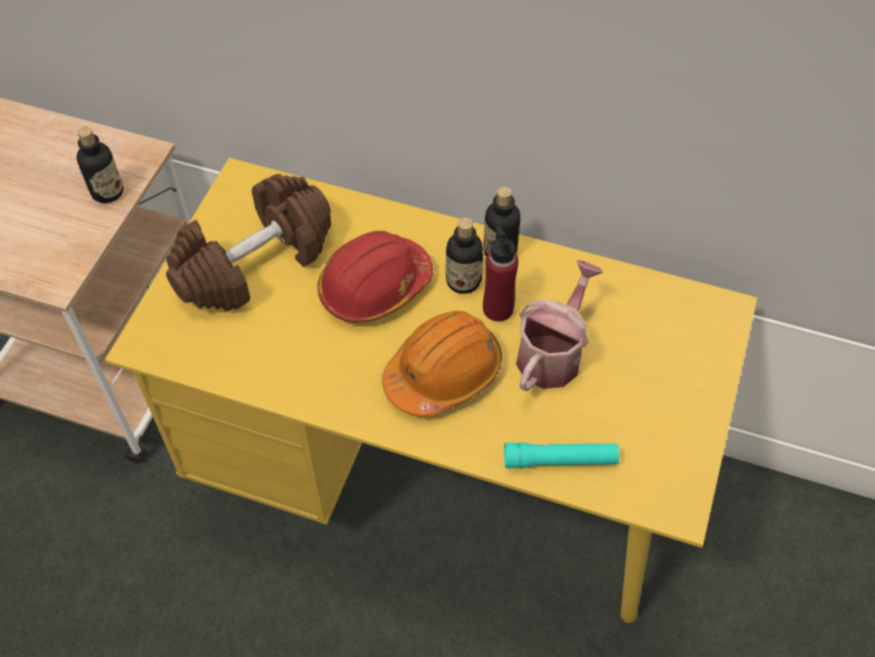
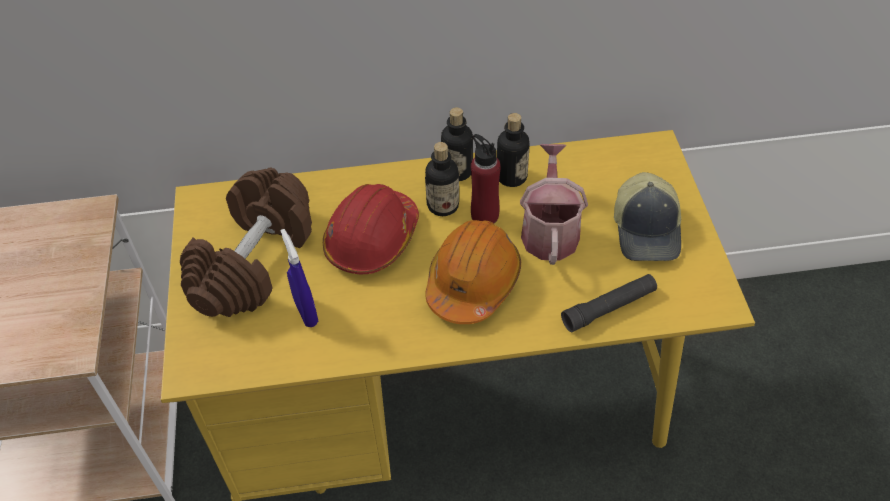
camera: 25 degrees left, 5 degrees down
bottle [77,127,124,203] -> bottle moved to [497,113,530,187]
turquoise flashlight [504,443,619,468] -> black flashlight [561,274,657,332]
none -> blue spray bottle [281,229,318,327]
none -> cap [614,172,681,261]

